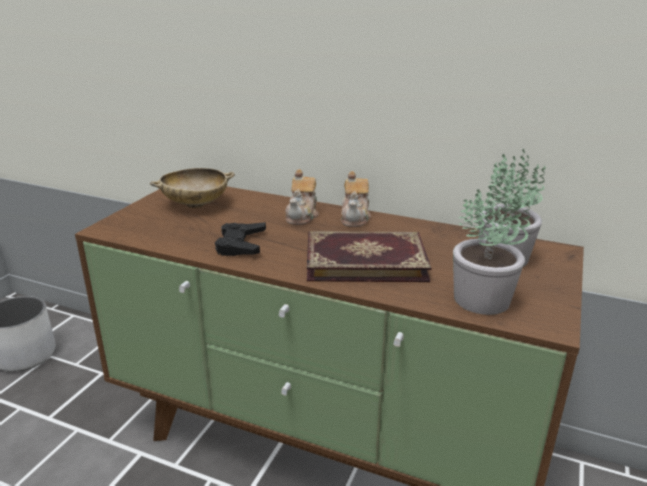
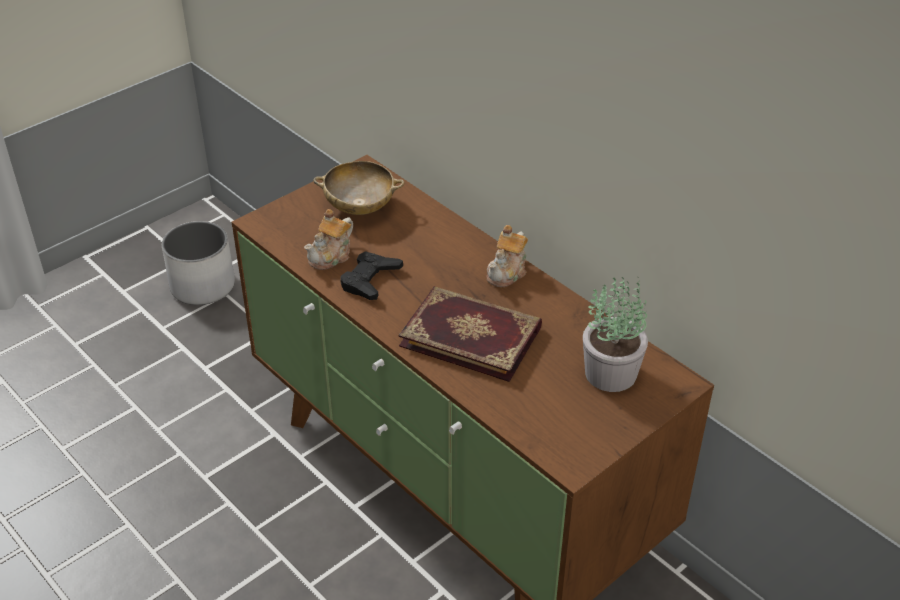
camera: 25 degrees right, 15 degrees up
teapot [285,169,319,225] -> teapot moved to [304,209,353,270]
potted plant [453,183,531,315] -> none

